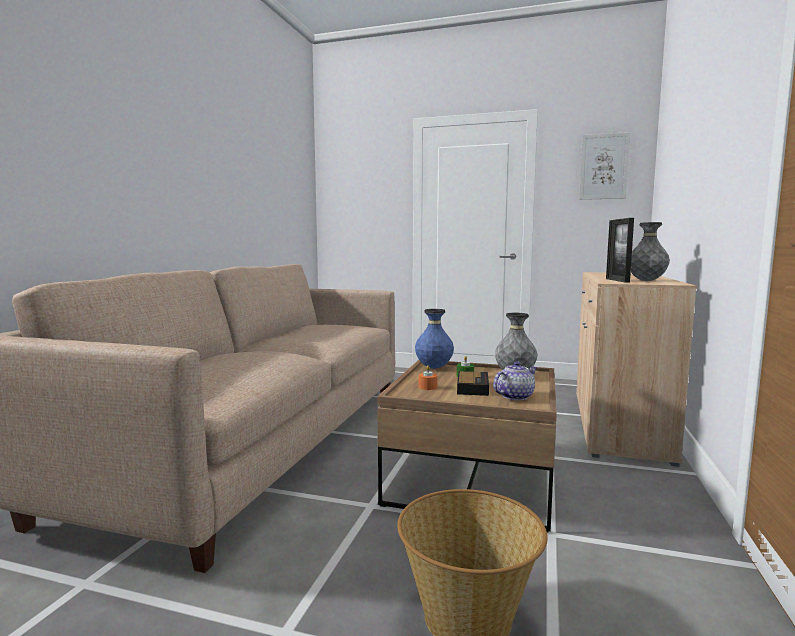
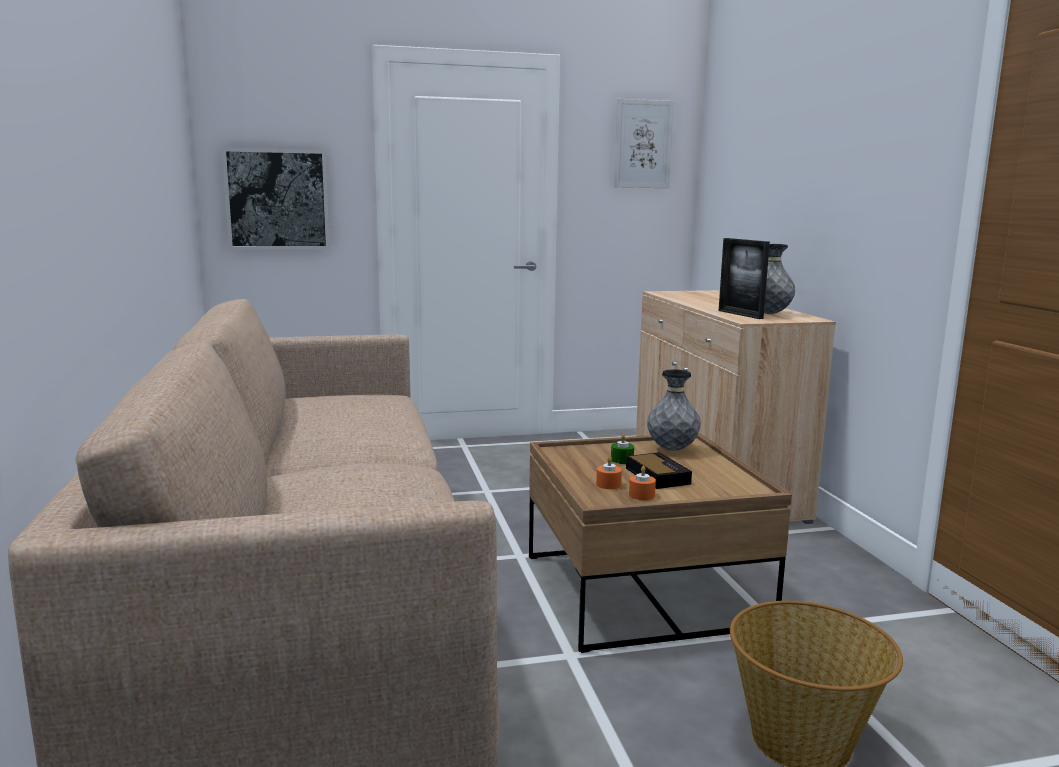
camera: 30 degrees left, 5 degrees up
blue vase [415,309,454,369] -> none
teapot [493,361,537,400] -> none
none -> picture [222,147,330,249]
none -> orange candle [629,466,656,500]

